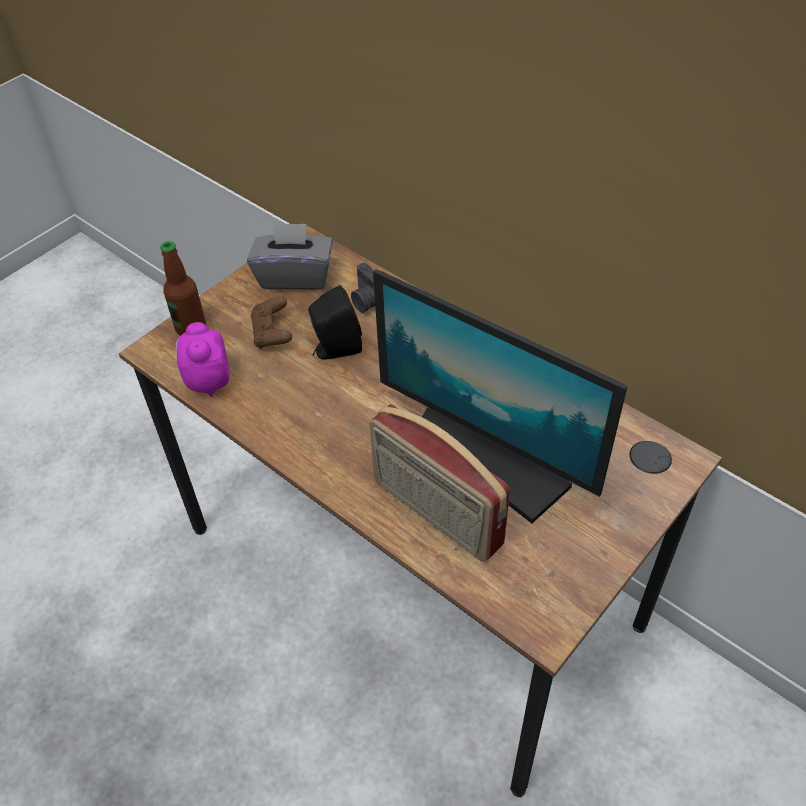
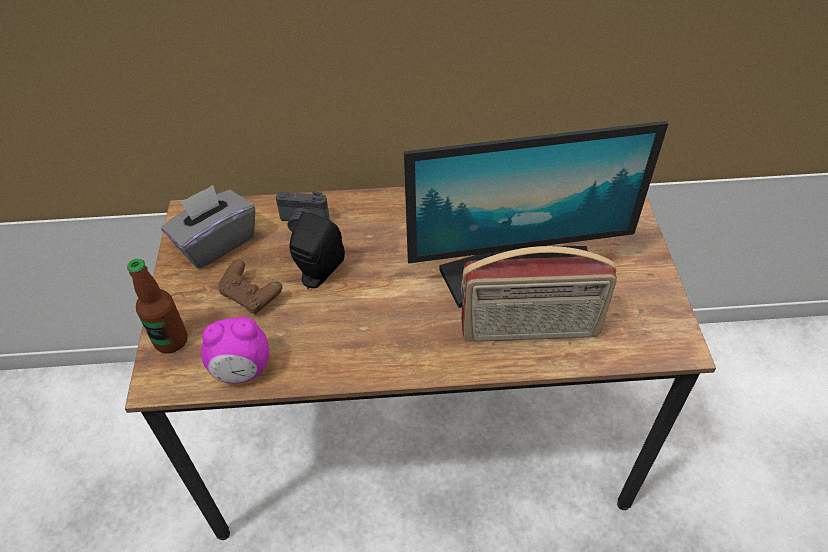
camera: 45 degrees left, 0 degrees up
alarm clock [176,322,230,397] -> alarm clock turned 45 degrees counterclockwise [201,317,269,383]

